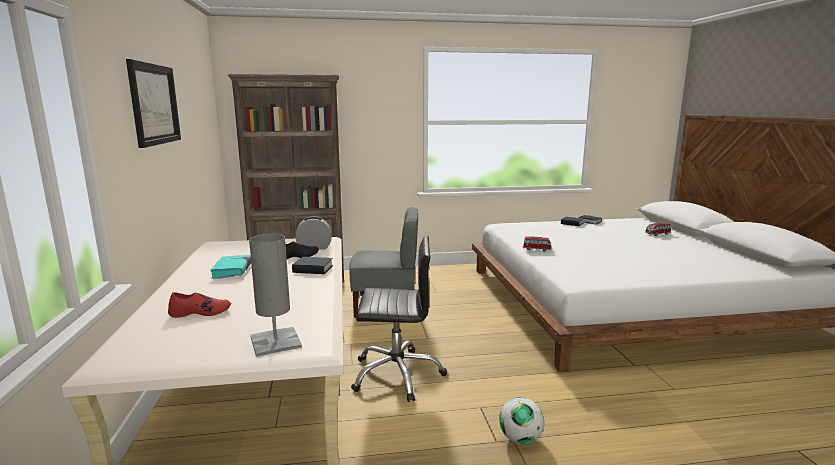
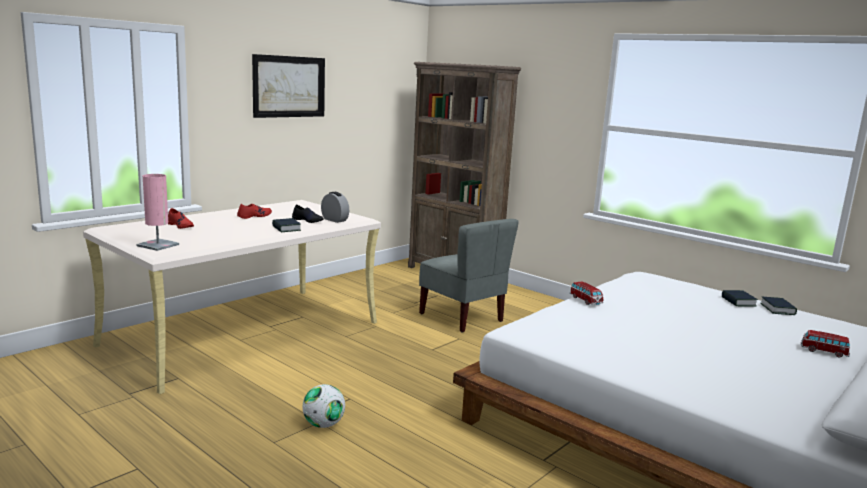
camera: 50 degrees right, 0 degrees up
turquoise book [210,255,251,279] -> red shoe [237,204,272,219]
grey table lamp [249,234,302,357] -> pink table lamp [136,174,179,251]
black office chair [351,236,447,402] -> none

